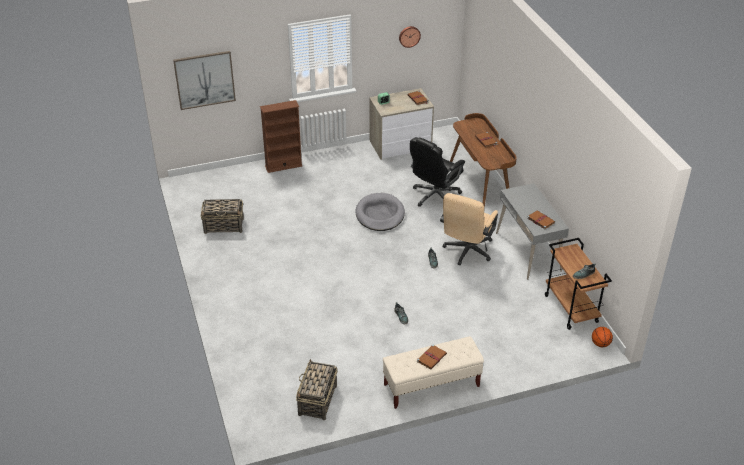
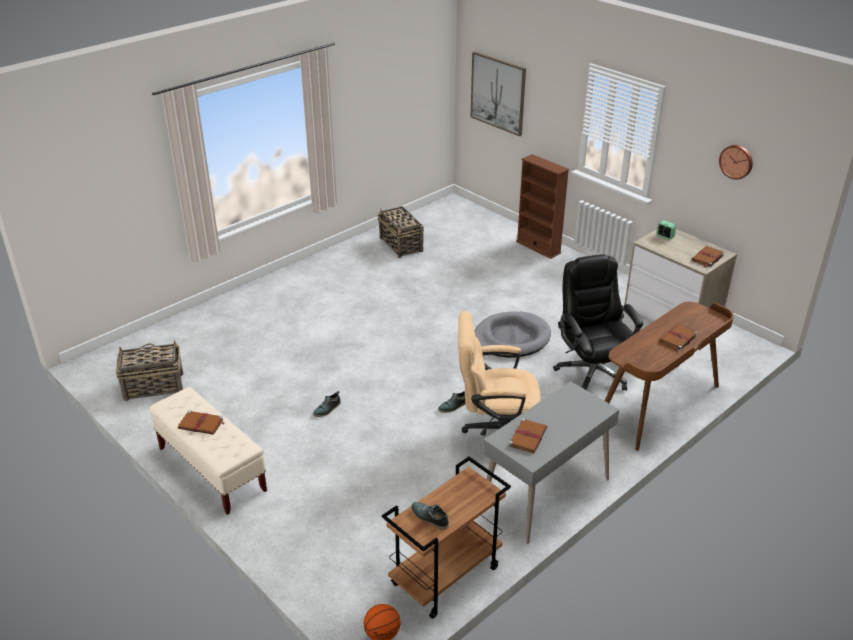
camera: 65 degrees right, 5 degrees down
black office chair [410,137,465,207] -> black office chair turned 60 degrees clockwise [553,254,643,391]

